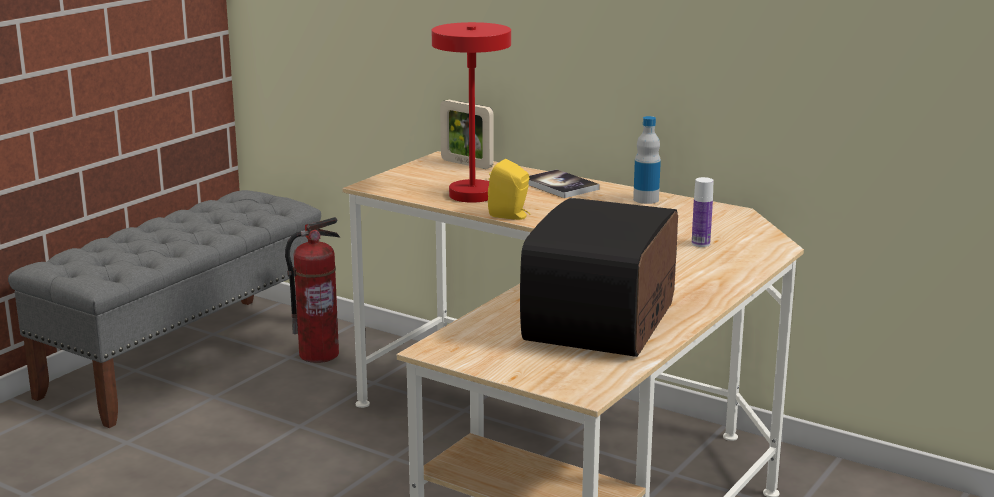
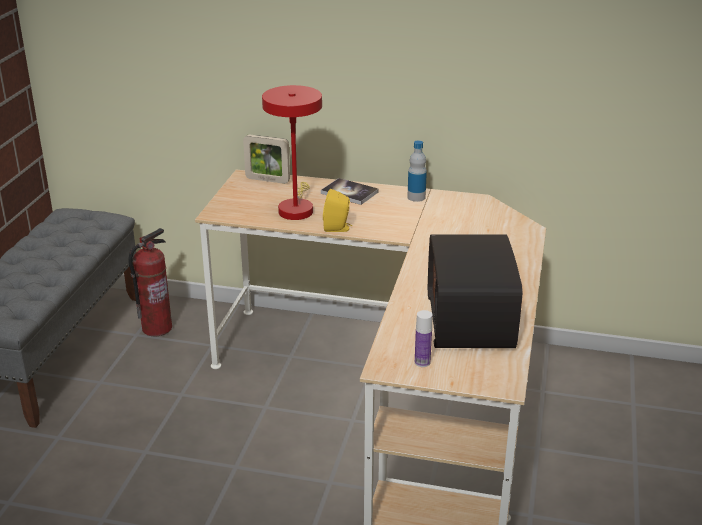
camera: 20 degrees left, 10 degrees up
bottle [692,177,714,247] -> bottle moved to [415,310,432,367]

